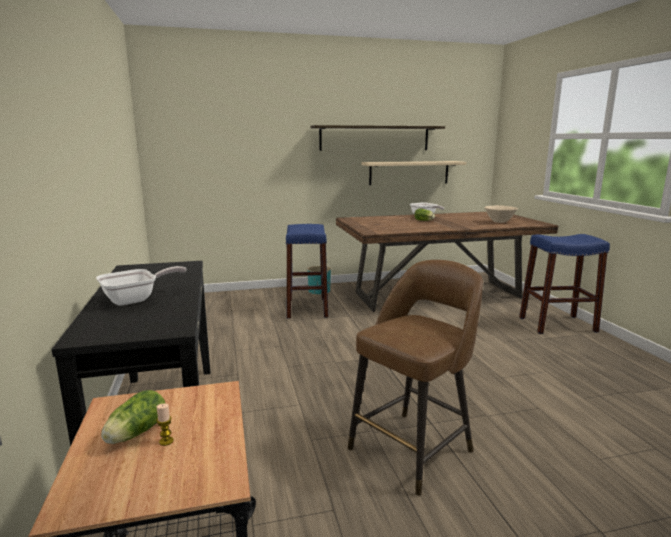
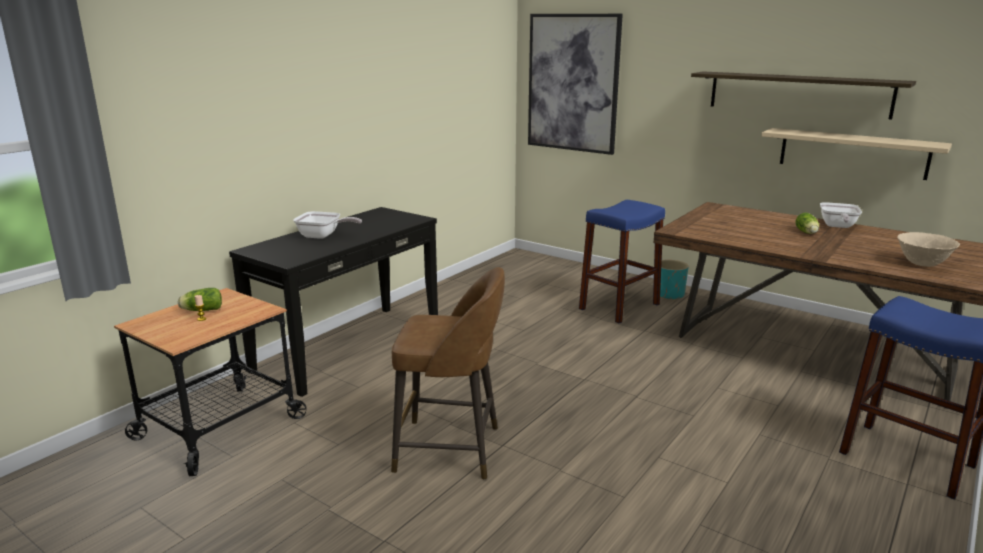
camera: 50 degrees right, 5 degrees up
none -> picture [528,14,623,155]

